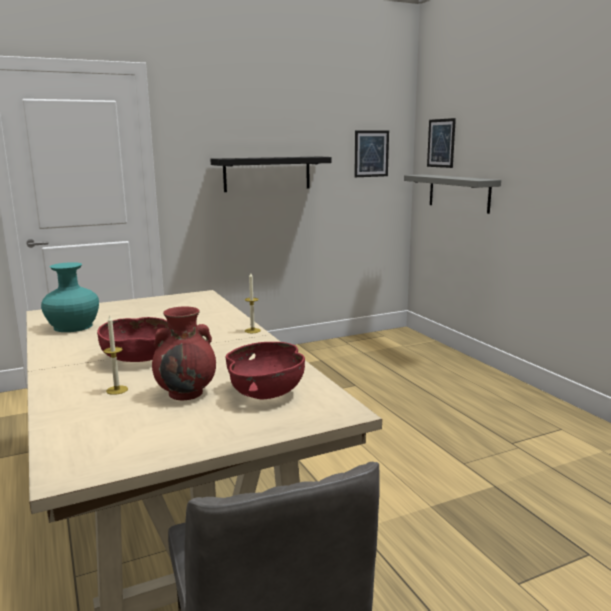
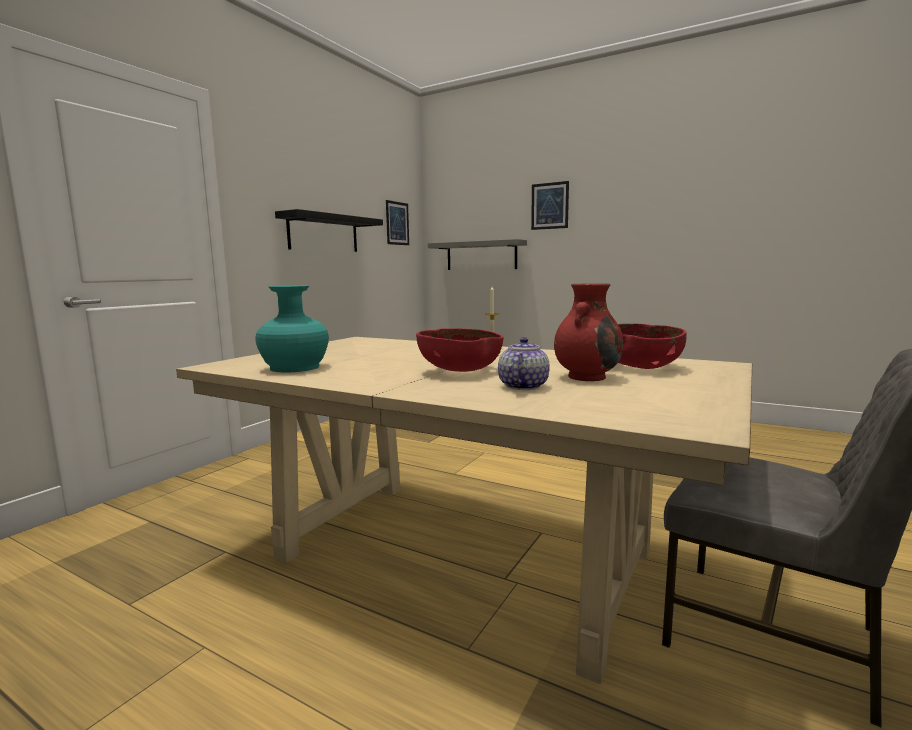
camera: 35 degrees left, 5 degrees down
candle [104,315,128,395] -> teapot [498,337,550,390]
picture [427,118,456,168] -> picture moved to [531,181,569,230]

